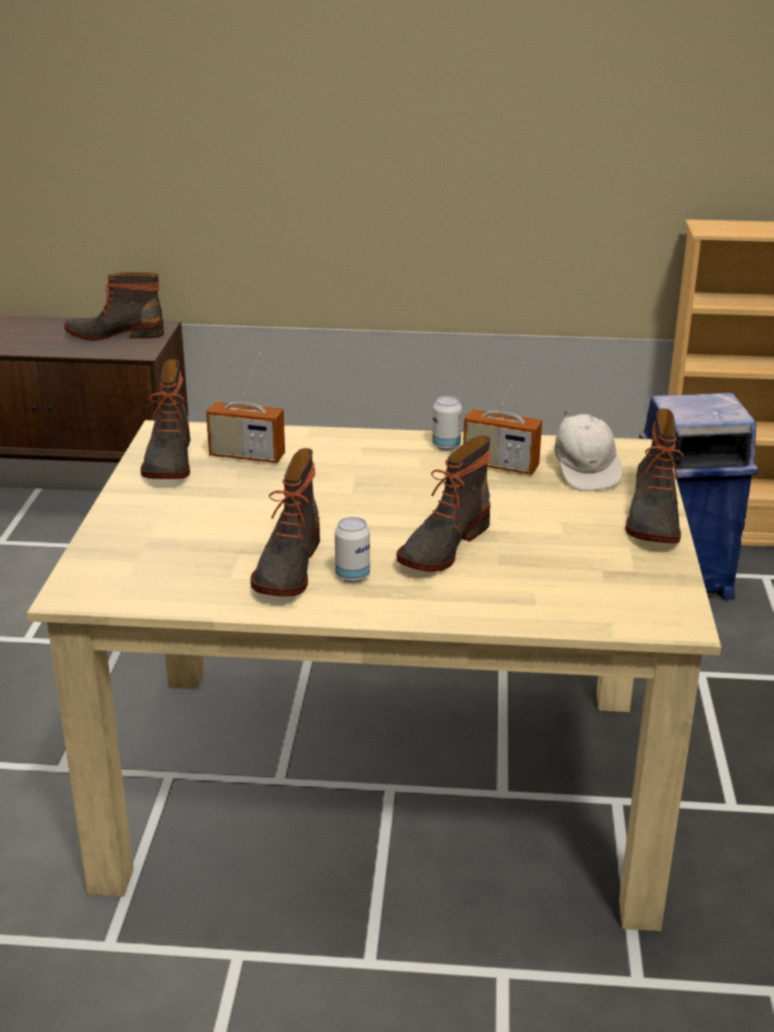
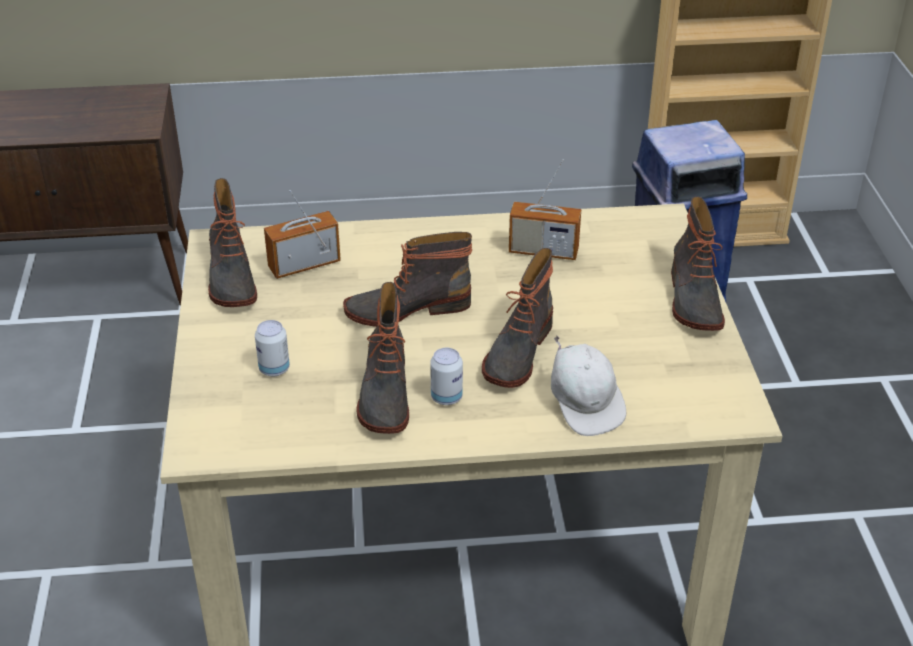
camera: 10 degrees left, 10 degrees up
boot [64,272,164,341] -> boot moved to [343,232,472,327]
radio [206,353,285,463] -> radio turned 150 degrees clockwise [264,190,341,279]
can [432,396,462,450] -> can moved to [255,320,290,377]
white cap [554,410,623,492] -> white cap moved to [551,335,626,436]

